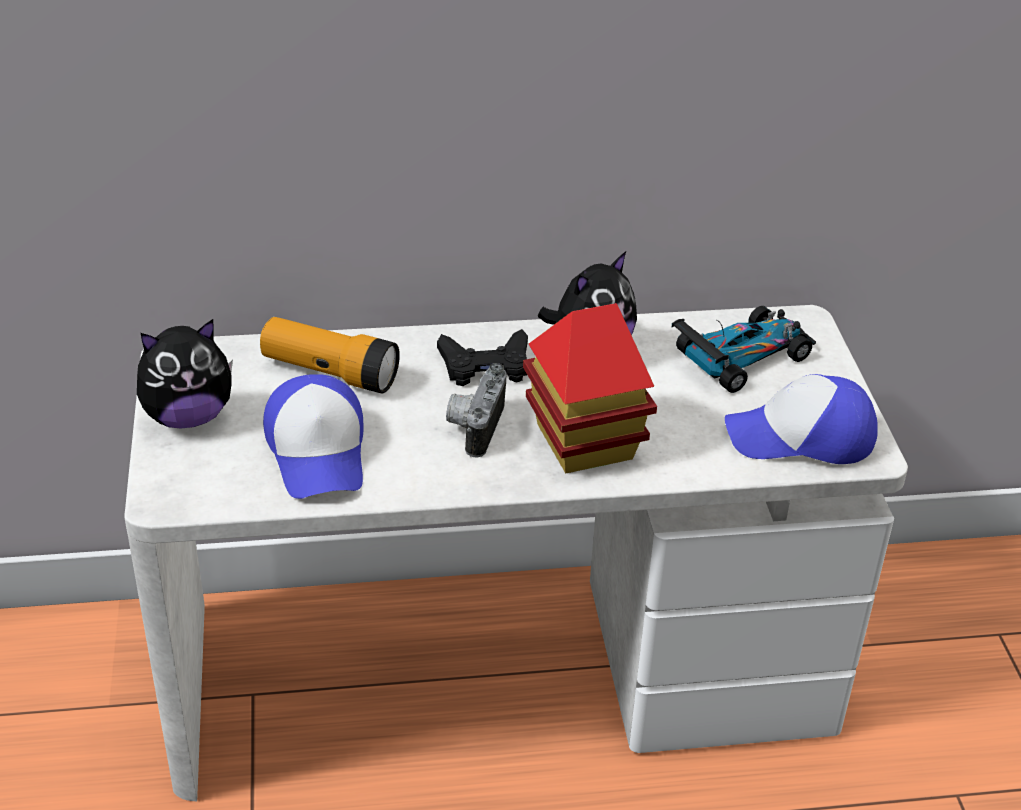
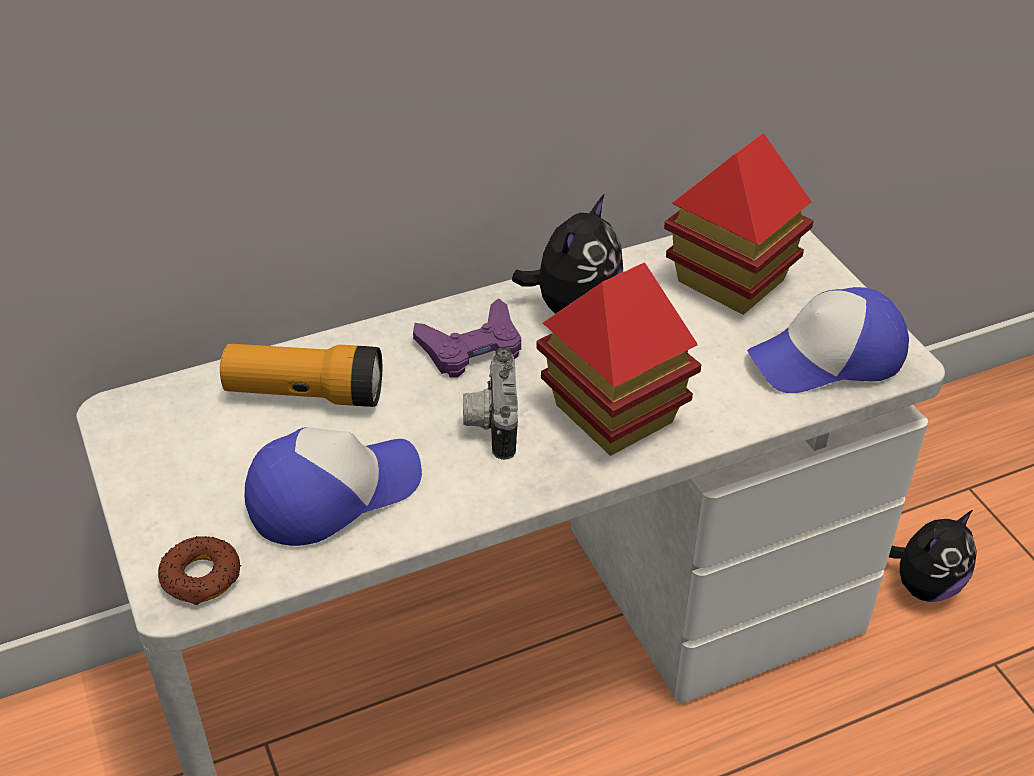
camera: 15 degrees left, 5 degrees up
plush toy [137,319,233,429] -> plush toy moved to [889,510,977,602]
cap [263,374,364,499] -> cap turned 90 degrees counterclockwise [245,427,422,546]
black game controller [437,329,528,386] -> purple game controller [413,298,521,378]
toy car [672,306,816,393] -> toy house [664,133,814,315]
none -> donut [158,536,241,605]

